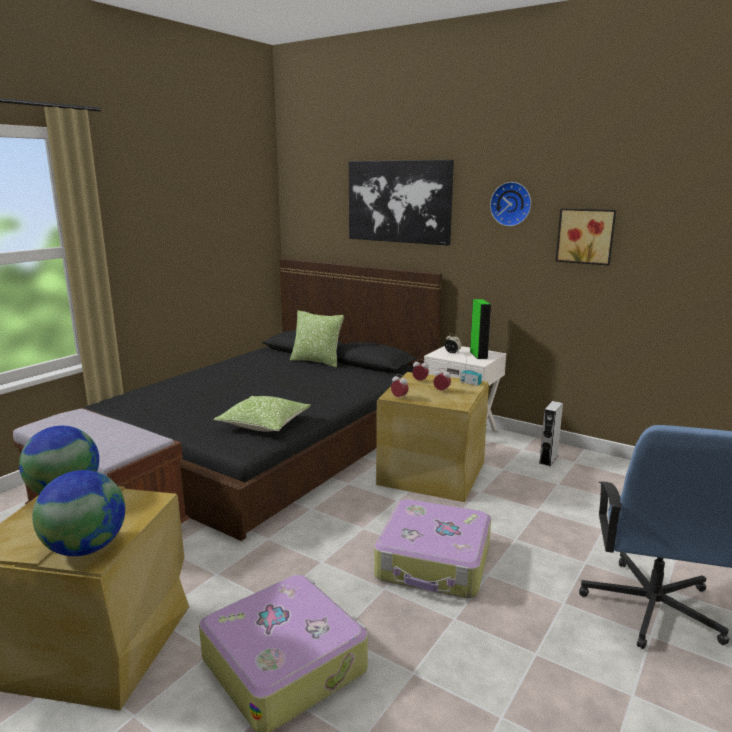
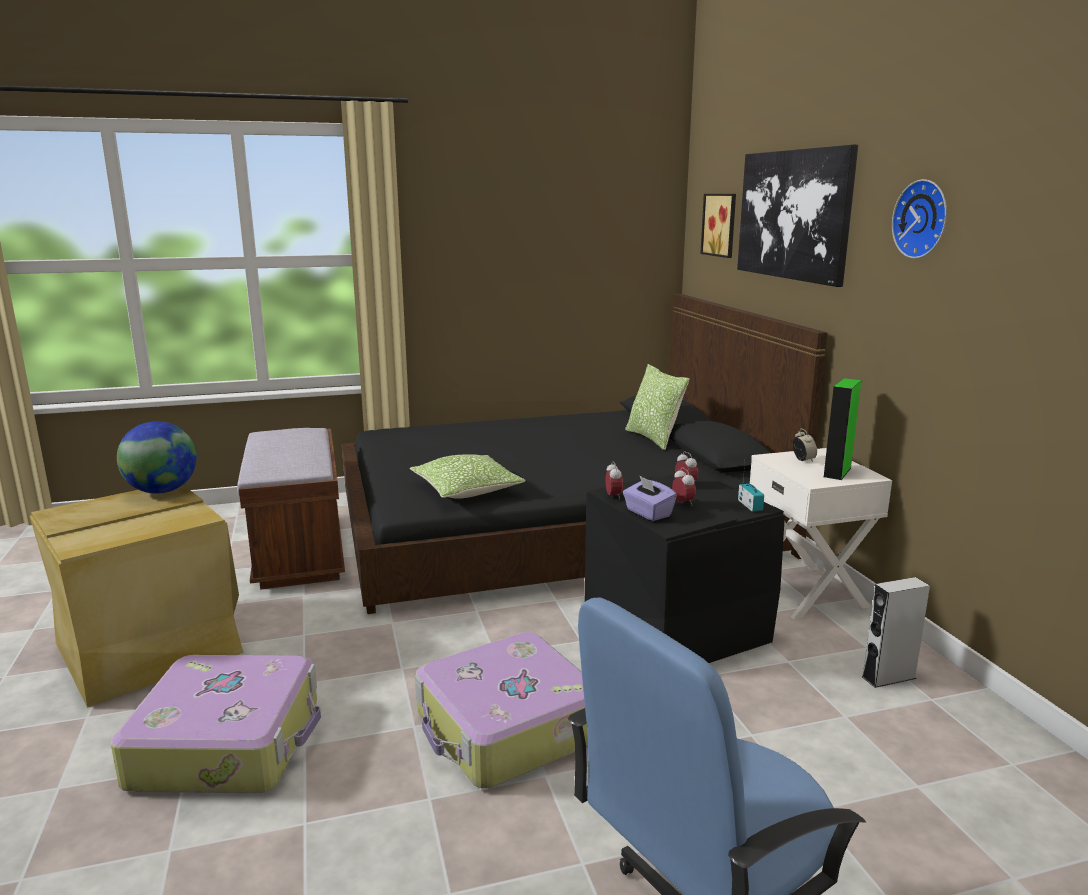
camera: 40 degrees right, 0 degrees up
globe [33,470,125,556] -> none
beige storage box [376,372,489,502] -> black storage box [585,472,785,663]
picture [556,208,616,266] -> picture moved to [700,194,736,258]
none -> purple tissue box [623,475,677,521]

